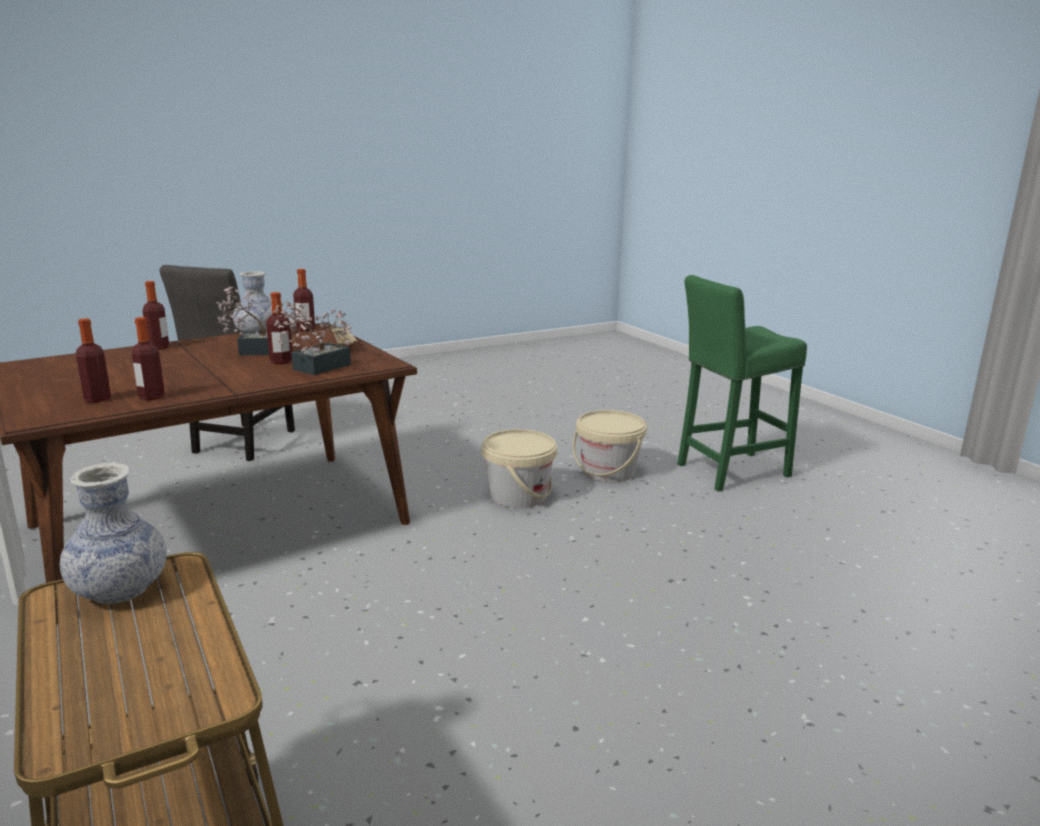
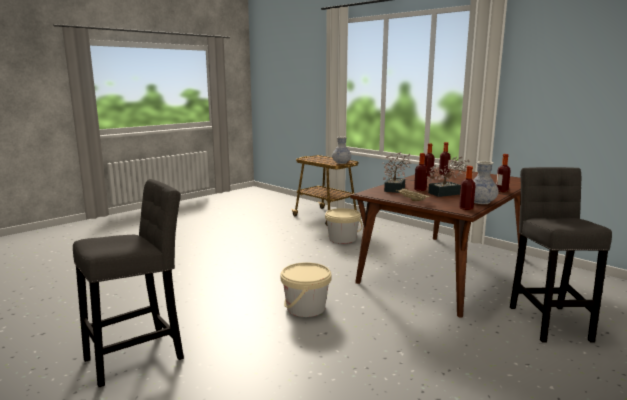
camera: 165 degrees right, 5 degrees down
beige bucket [573,410,647,482] -> beige bucket moved to [325,208,363,244]
green stool [678,275,807,491] -> grey stool [73,179,184,387]

